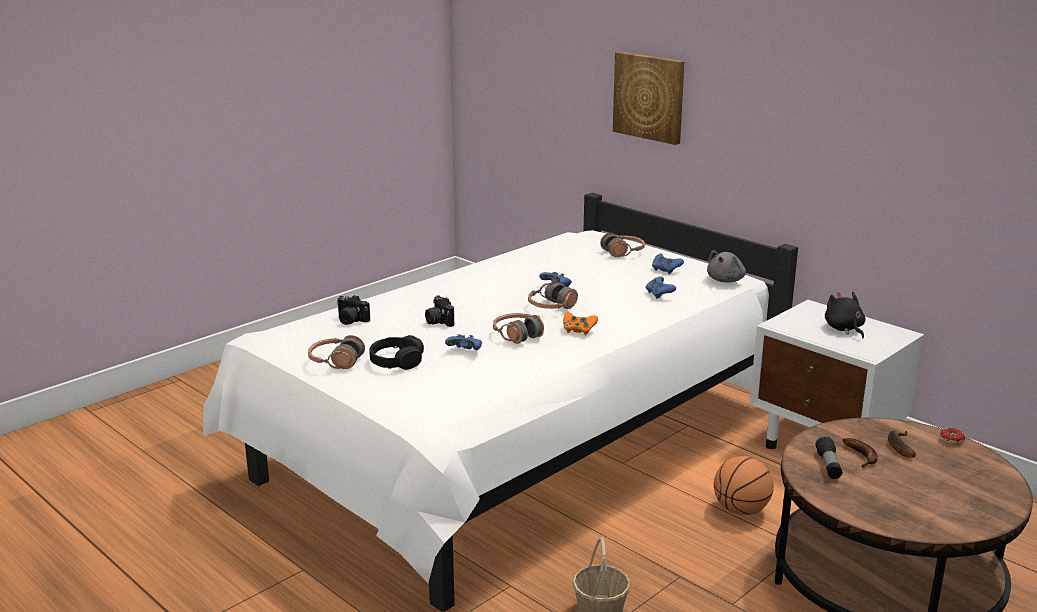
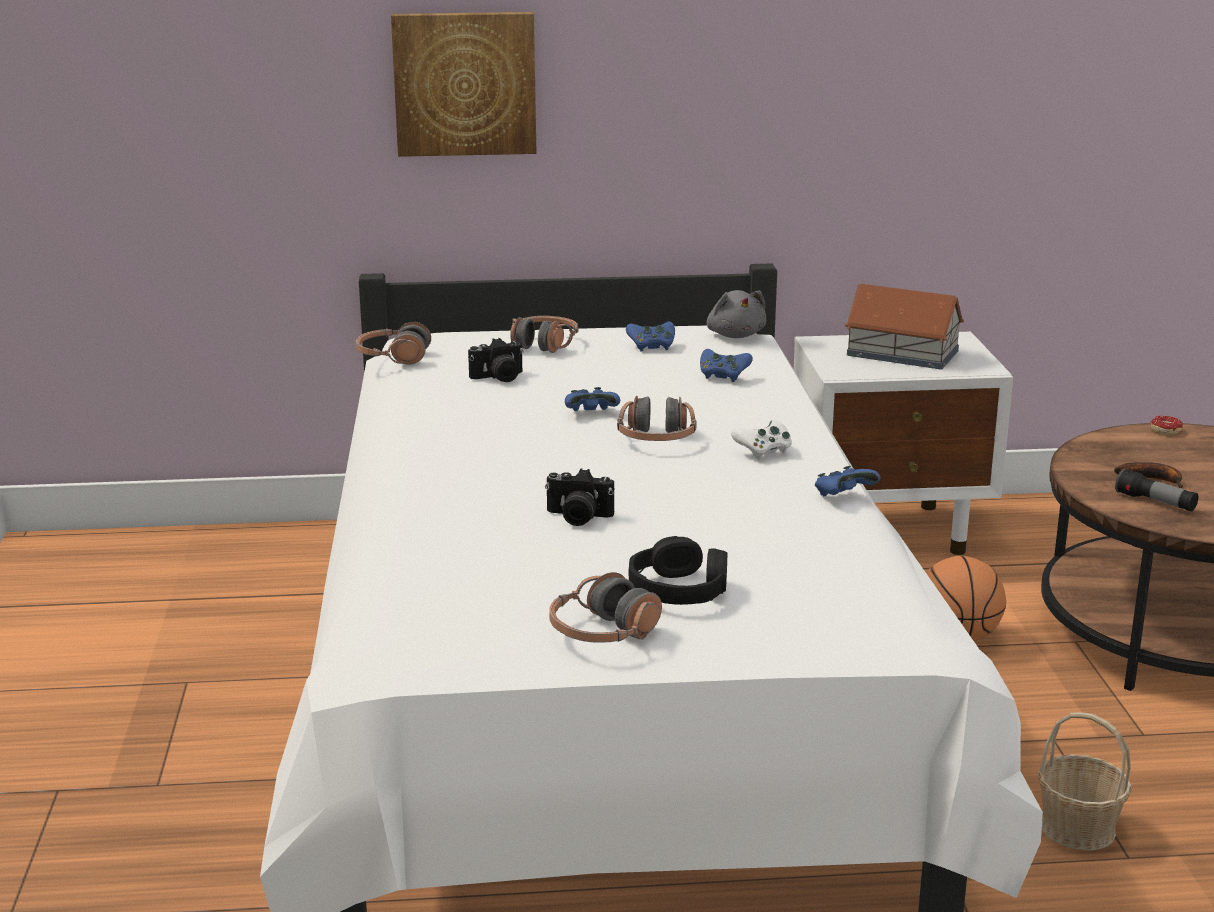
camera: 50 degrees left, 0 degrees up
camera [337,295,370,325] -> camera moved to [468,338,524,382]
blue game controller [445,334,482,350] -> blue game controller moved to [815,466,881,496]
headphones [493,313,544,344] -> headphones moved to [356,322,431,365]
orange game controller [563,312,598,335] -> white game controller [731,419,792,460]
black plush toy [825,292,866,338] -> toy house [845,284,964,370]
banana [888,431,916,457] -> none

